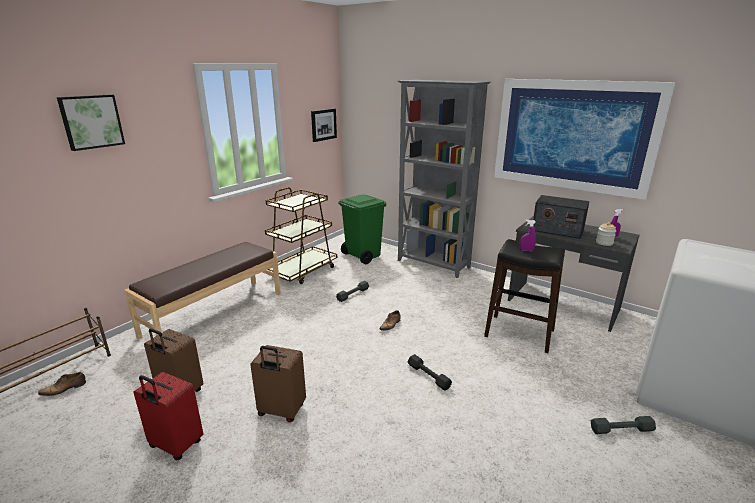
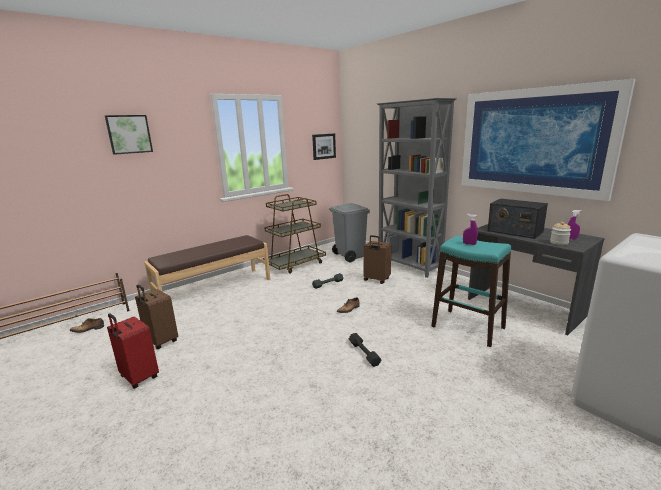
camera: 15 degrees right, 5 degrees down
brown suitcase [250,345,306,422] -> brown suitcase moved to [363,235,391,284]
green trash can [338,195,386,264] -> grey trash can [329,203,370,262]
black stool [484,239,565,353] -> turquoise stool [431,236,511,347]
grey dumbbell [591,416,656,434] -> none

